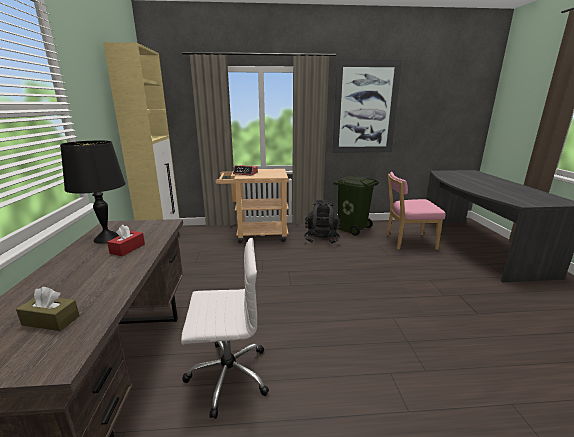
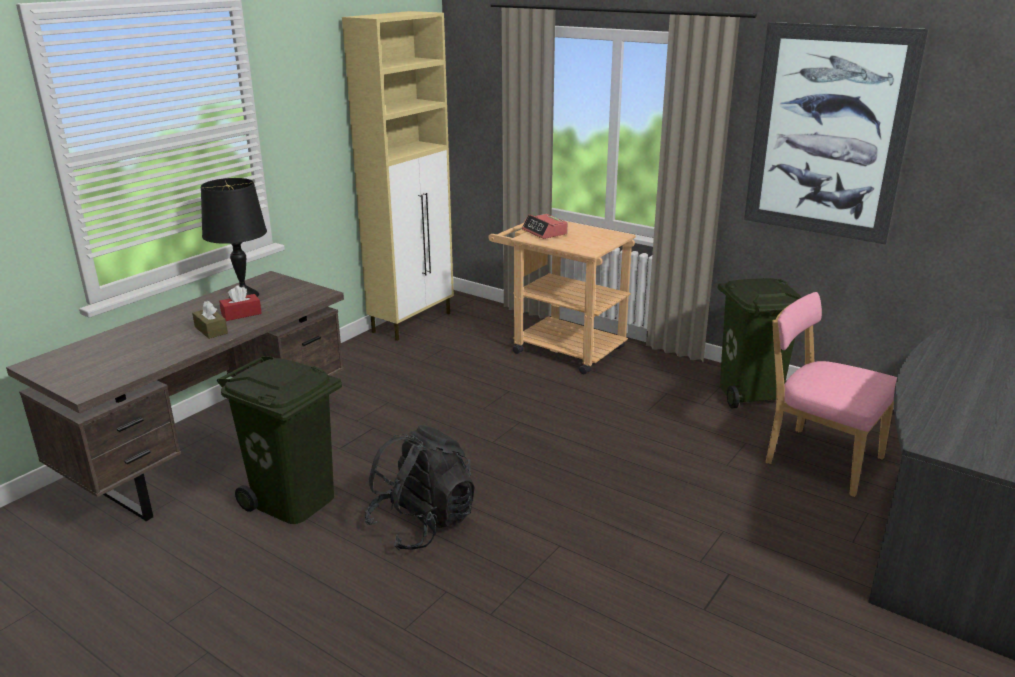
camera: 40 degrees right, 5 degrees up
brown tissue box [16,287,80,331] -> brown tissue box moved to [192,301,228,339]
white office chair [181,238,269,419] -> green trash can [217,356,342,524]
black backpack [304,200,341,244] -> black backpack moved to [365,425,475,551]

